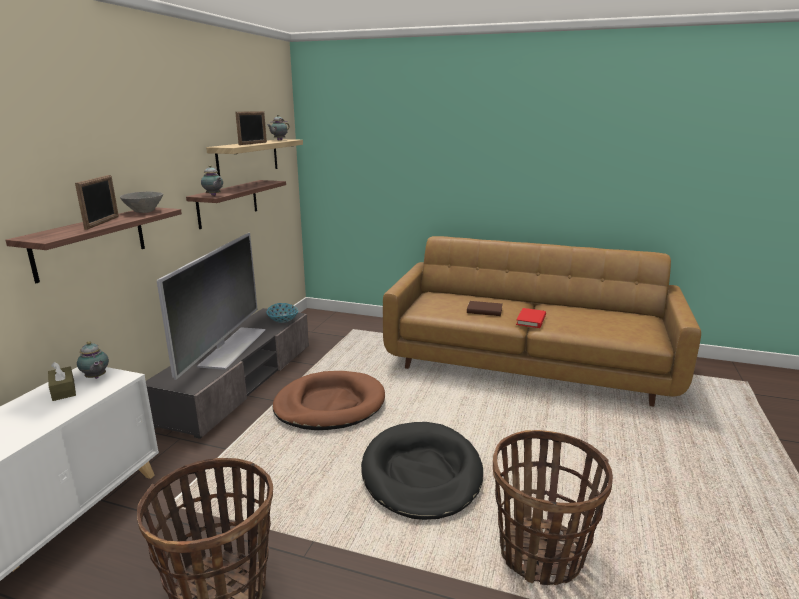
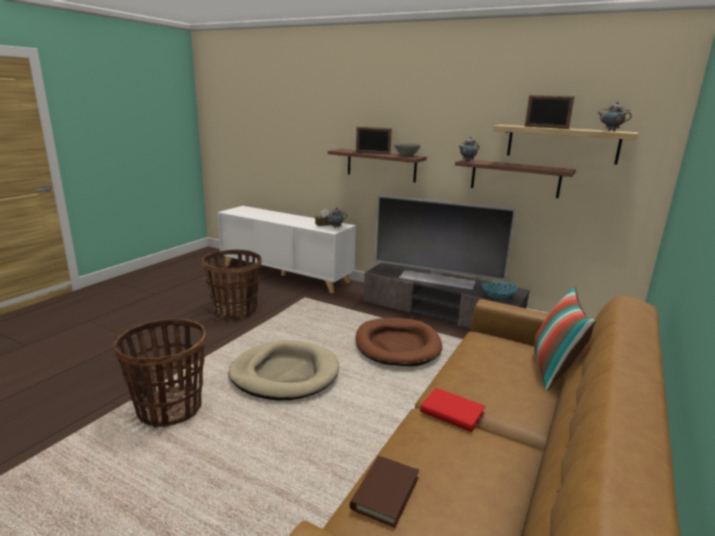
camera: 100 degrees right, 0 degrees up
black dog bed [361,422,483,520] -> beige dog bed [229,340,339,400]
brown book [467,301,503,316] -> brown book moved to [350,456,419,528]
none -> pillow [534,286,595,391]

